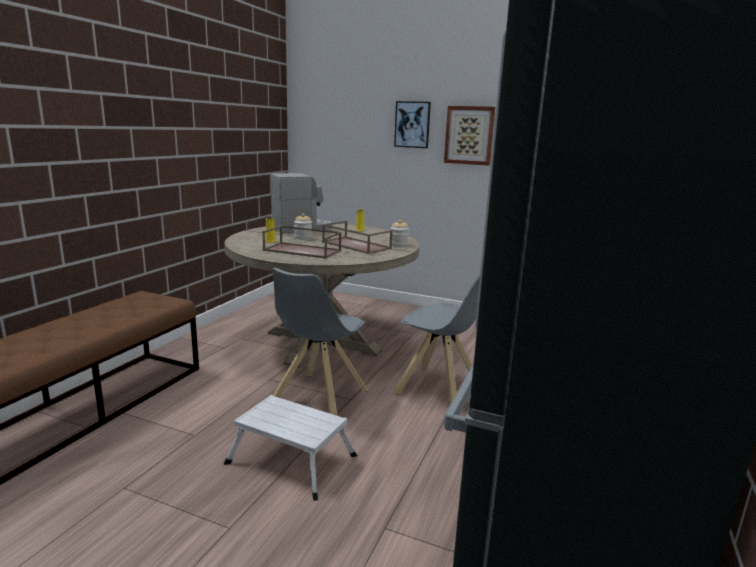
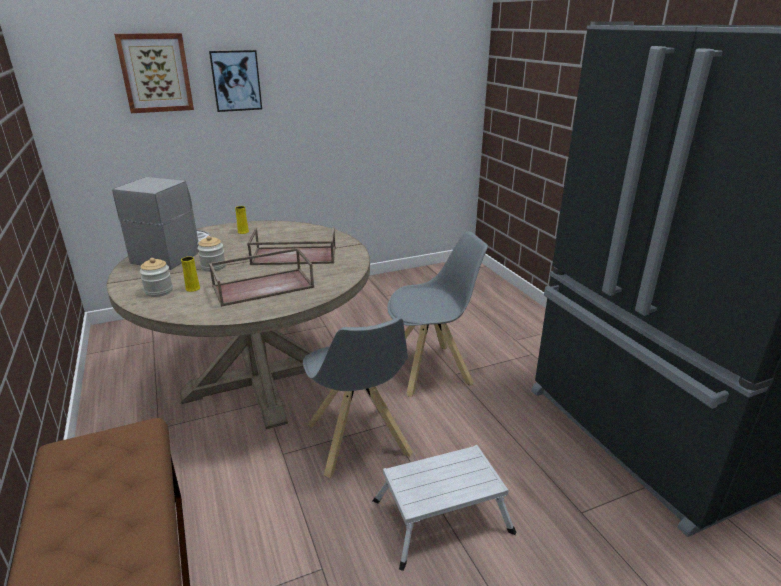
camera: 45 degrees left, 10 degrees up
jar [391,220,409,247] -> jar moved to [140,258,173,297]
picture [444,106,496,166] -> picture moved to [114,33,194,113]

